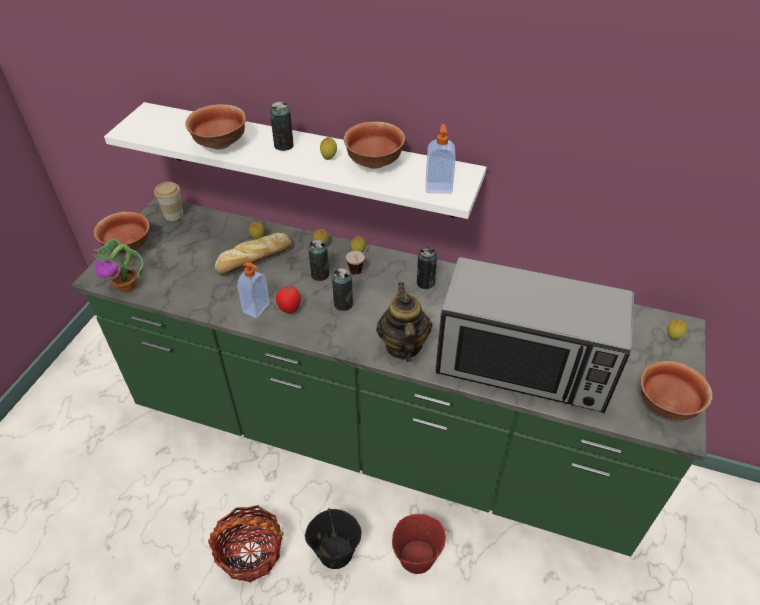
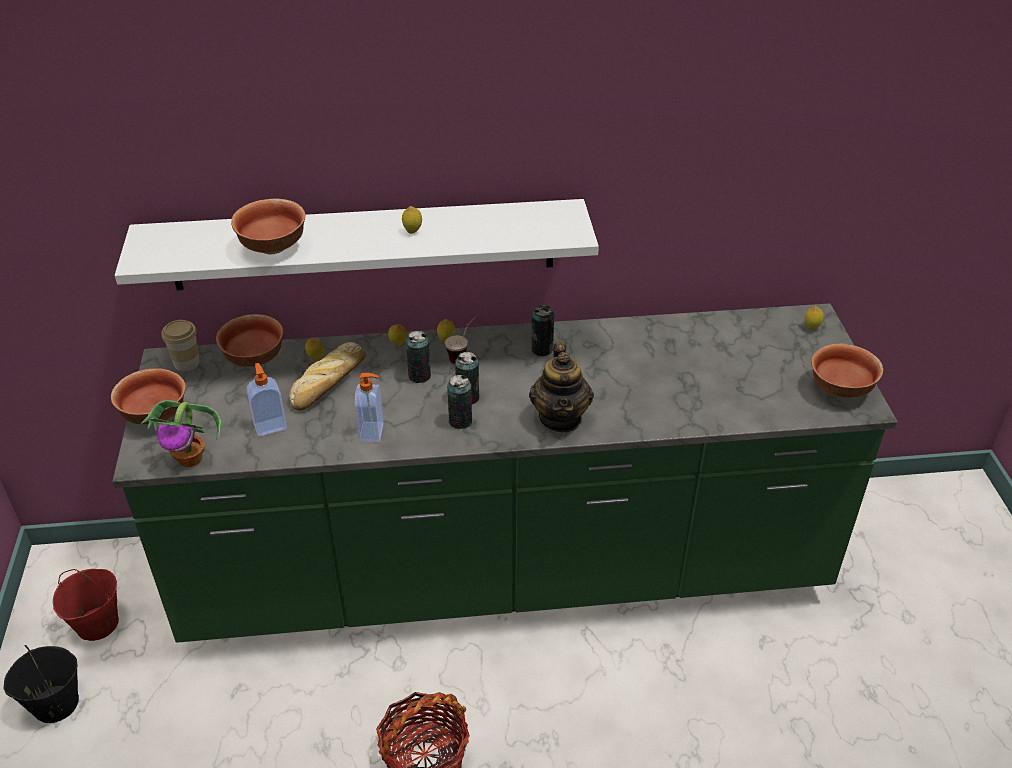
camera: 25 degrees left, 5 degrees down
can [270,101,294,151] -> can moved to [447,375,472,429]
tomato [276,286,301,313] -> none
black bucket [305,508,362,569] -> black bucket moved to [3,645,79,723]
bowl [344,122,405,169] -> bowl moved to [216,314,283,367]
teapot [376,282,432,362] -> teapot turned 150 degrees counterclockwise [529,342,594,432]
red bucket [392,514,446,574] -> red bucket moved to [53,569,119,641]
soap dispenser [426,124,456,194] -> soap dispenser moved to [247,363,287,436]
microwave [436,257,634,413] -> none

